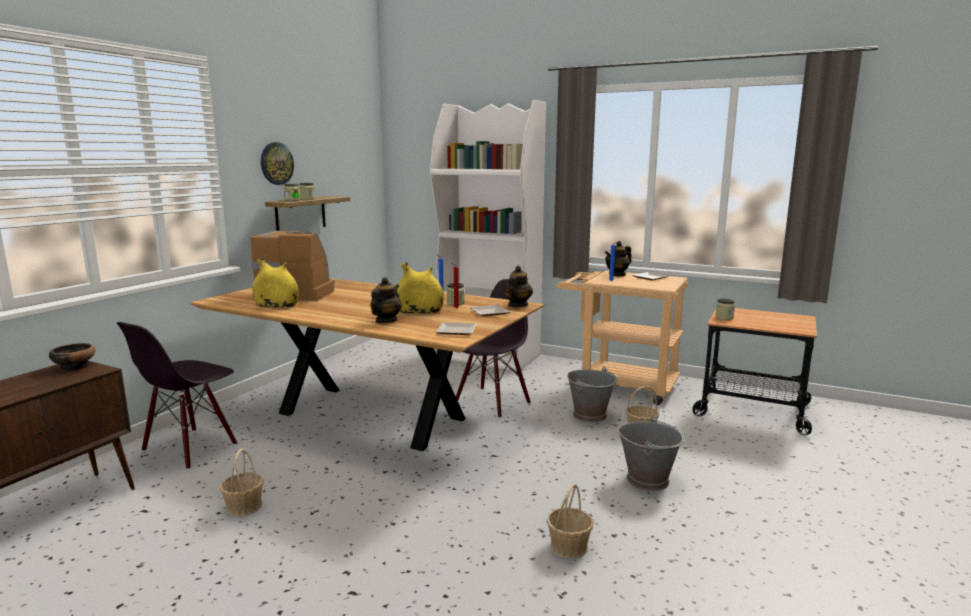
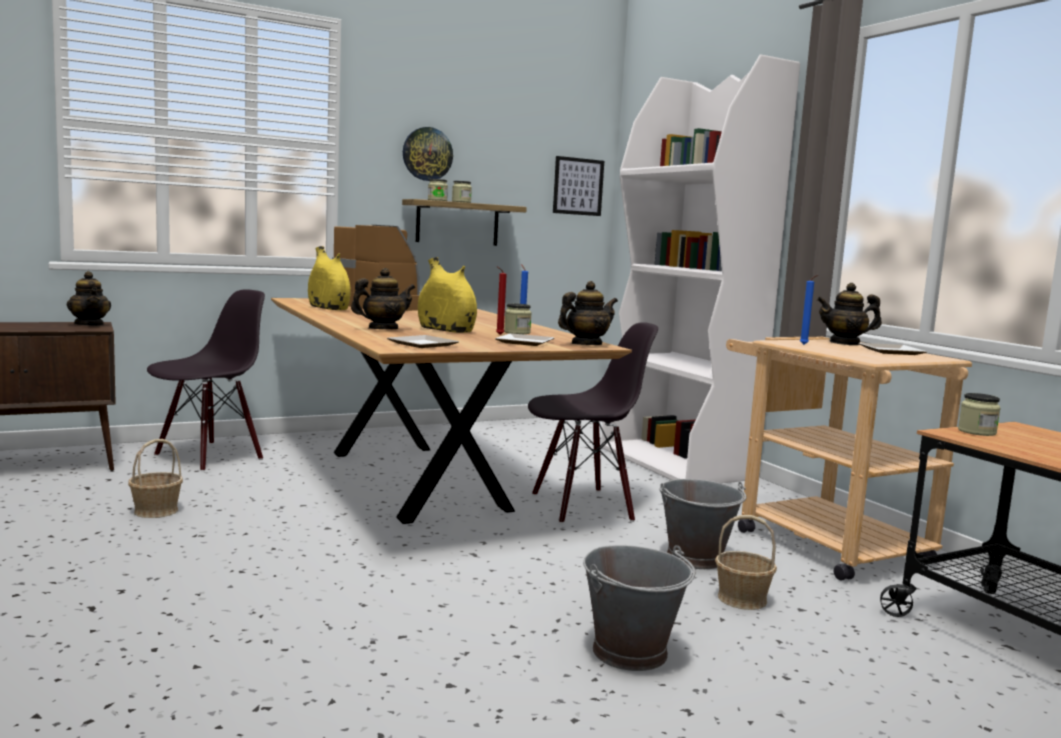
camera: 35 degrees right, 5 degrees down
bowl [49,343,95,371] -> teapot [67,271,111,326]
black chair [117,322,237,470] -> black chair turned 150 degrees clockwise [147,289,265,472]
basket [547,483,594,559] -> none
none -> picture [553,156,604,216]

